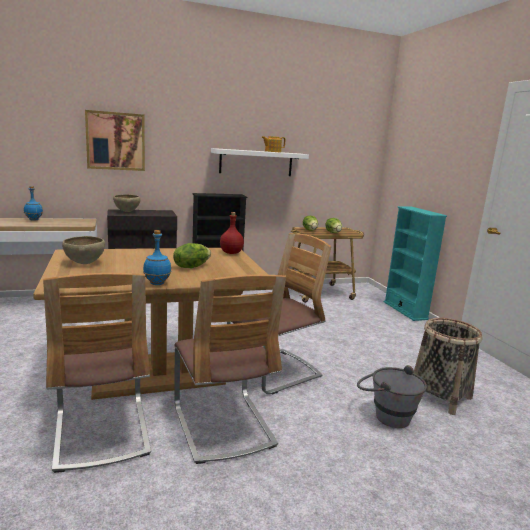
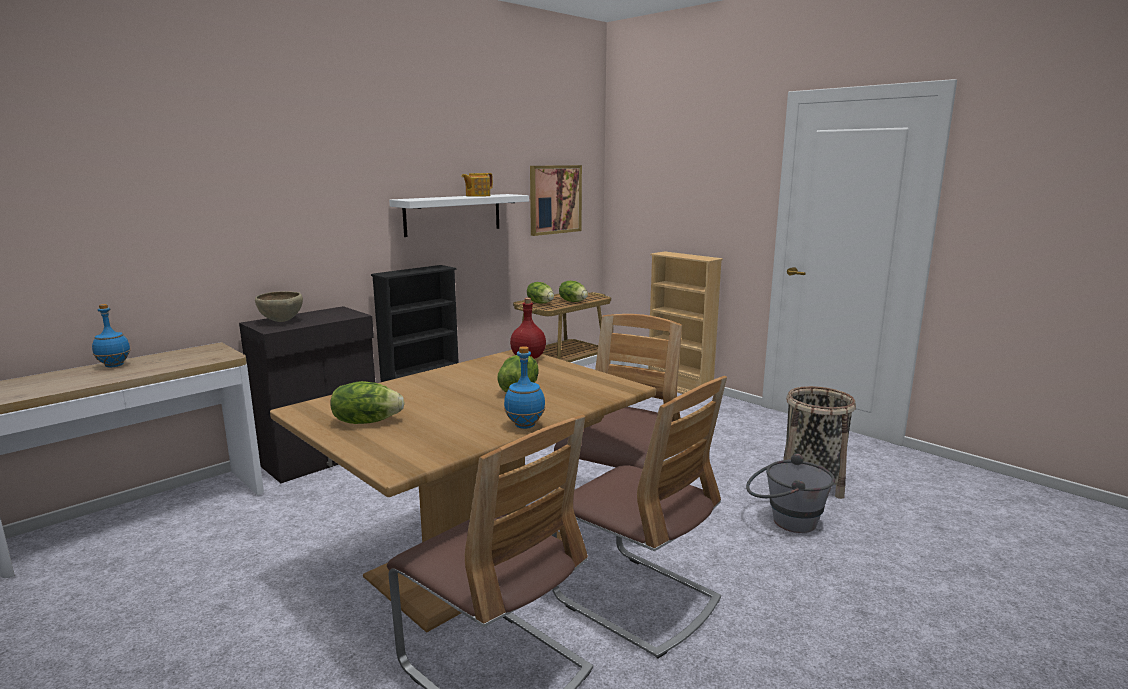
camera: 25 degrees left, 0 degrees up
brown bowl [62,236,105,264] -> lettuce [330,381,404,424]
picture [85,110,145,171] -> picture moved to [530,165,582,236]
turquoise bookcase [384,206,447,321] -> beige bookcase [648,251,723,394]

